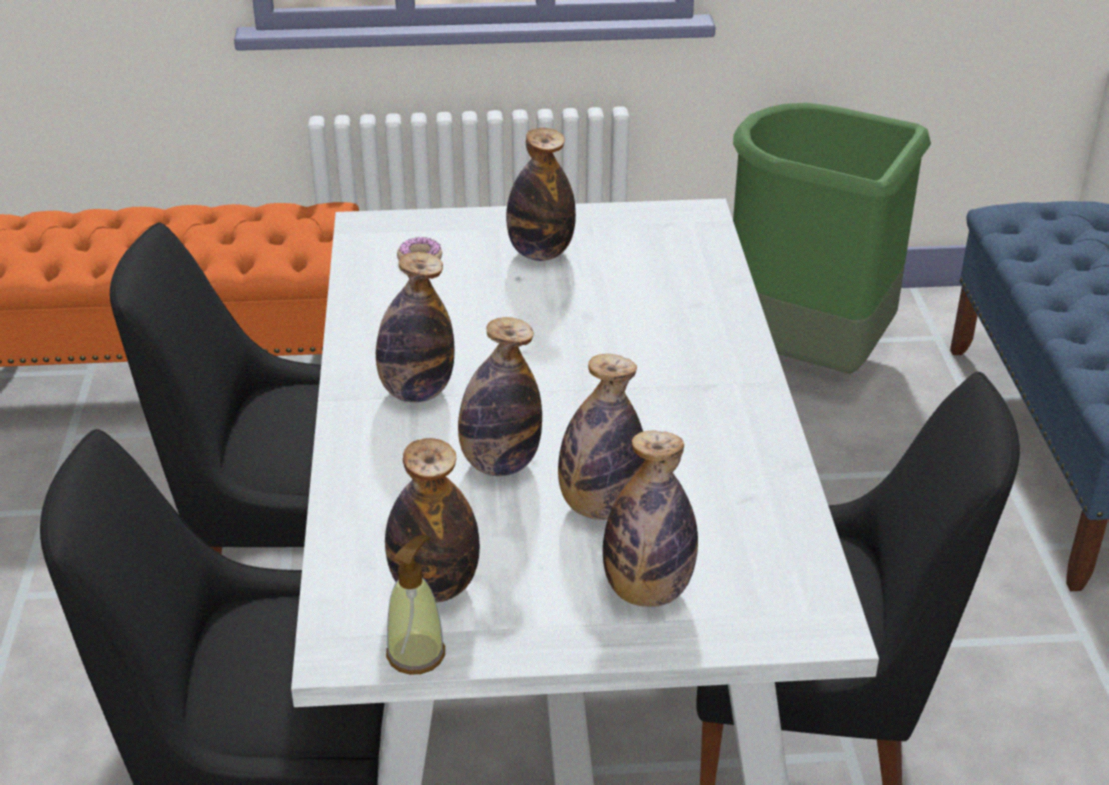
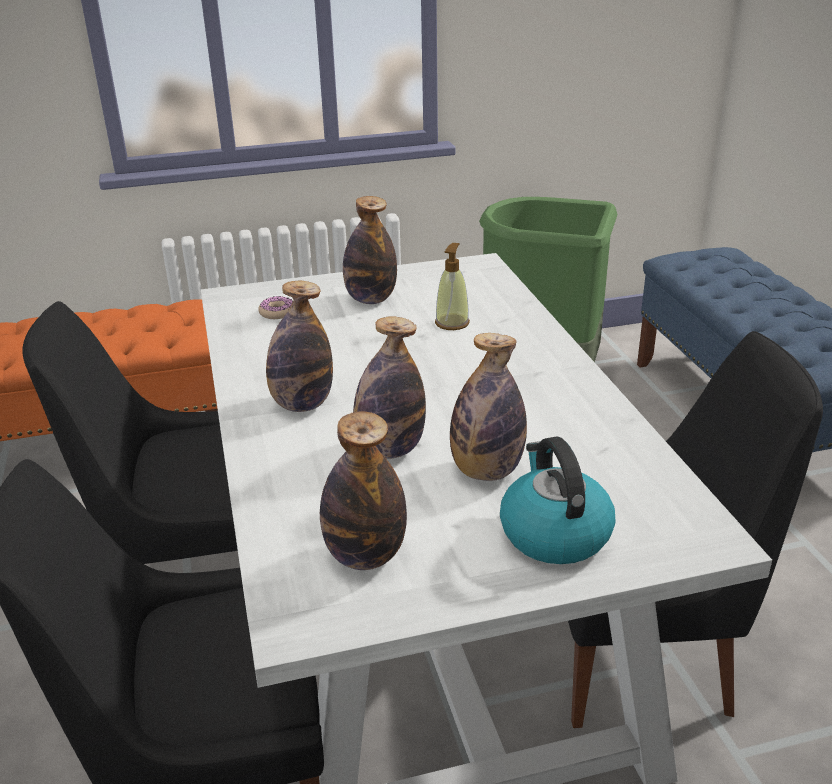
camera: 10 degrees left, 5 degrees down
soap dispenser [386,535,445,675] -> soap dispenser moved to [435,243,470,330]
bottle [603,430,698,607] -> kettle [500,436,615,564]

